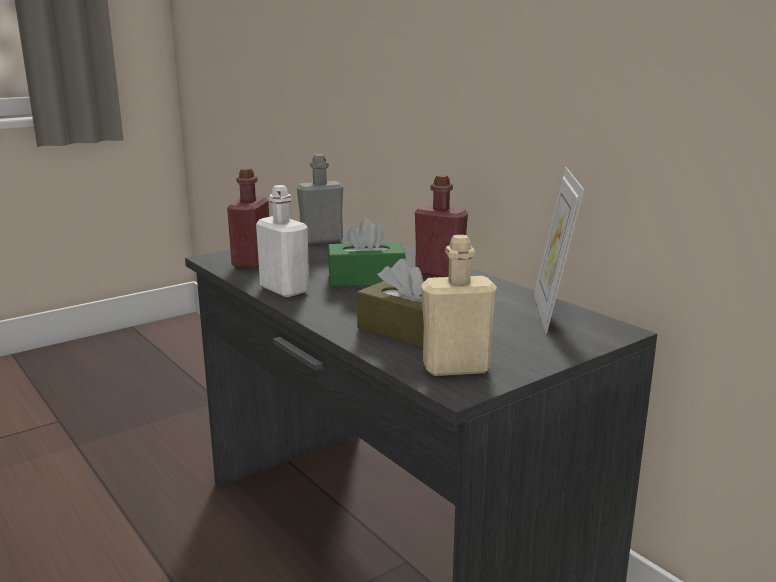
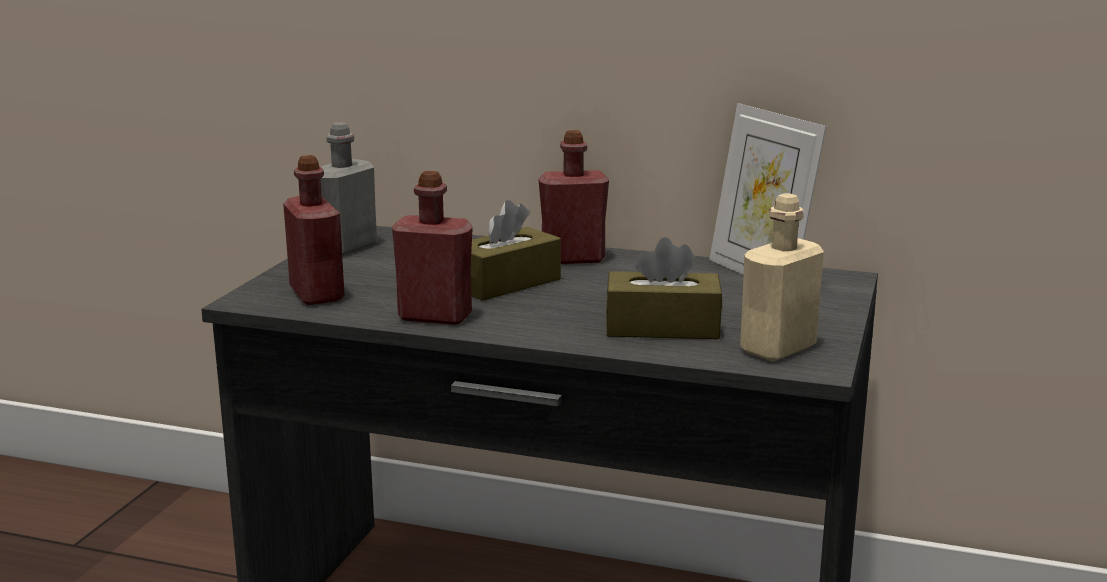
camera: 35 degrees left, 0 degrees up
white bottle [256,185,309,297] -> red bottle [392,171,473,325]
green tissue box [328,218,406,287] -> brown tissue box [471,200,561,301]

